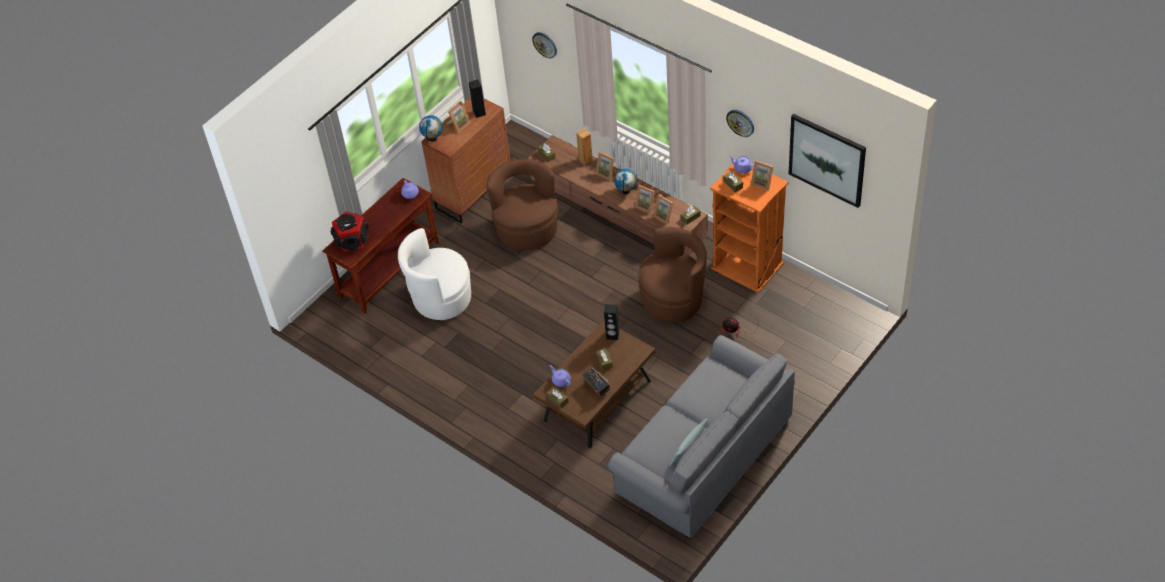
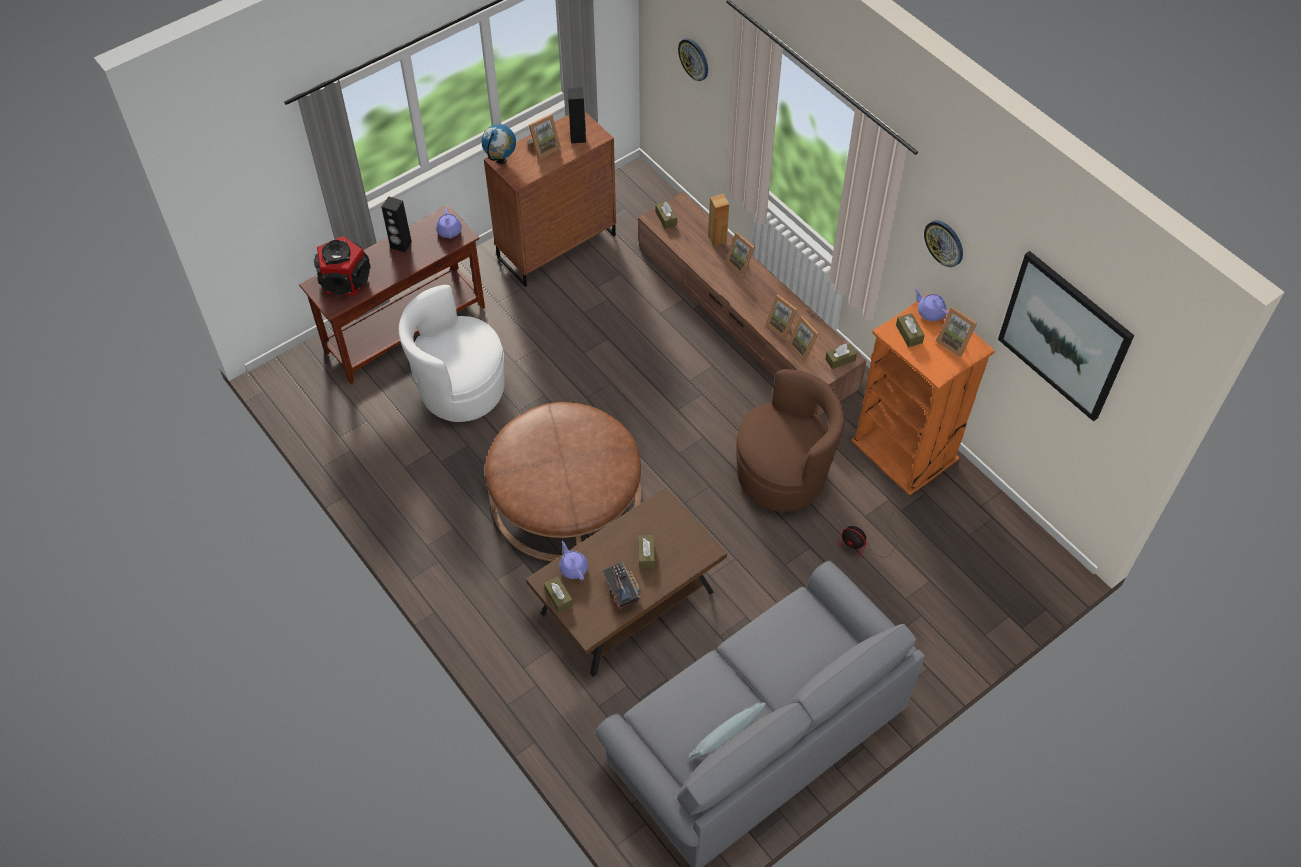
camera: 10 degrees right, 5 degrees up
brown armchair [486,159,558,251] -> none
black speaker [604,304,619,340] -> black speaker moved to [381,196,412,252]
globe [614,169,637,194] -> none
none -> brown ottoman [485,402,641,561]

